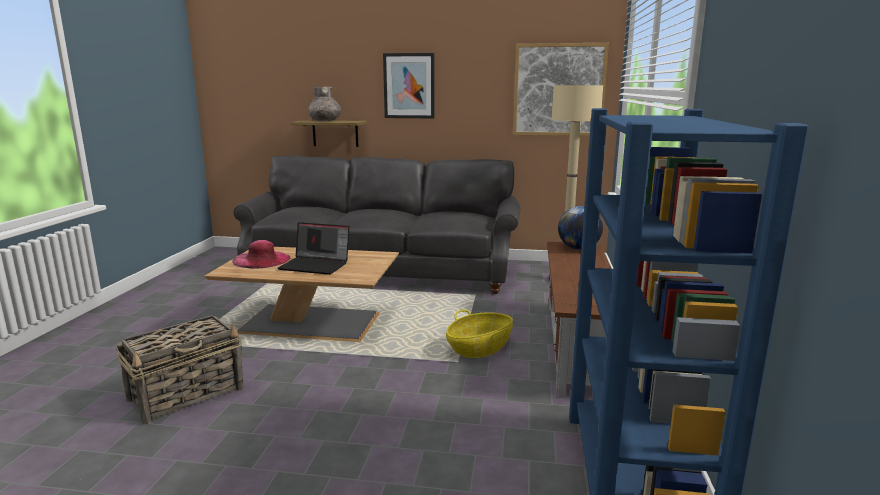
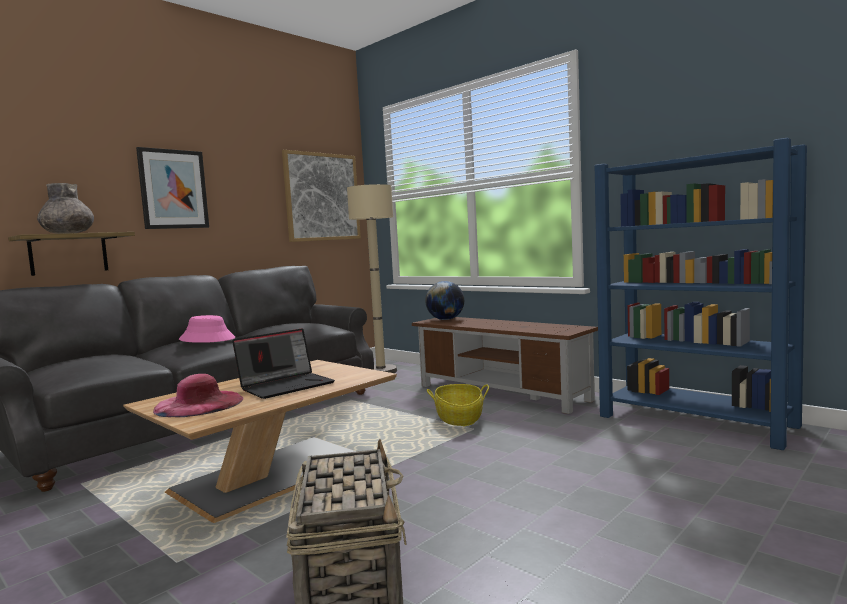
camera: 55 degrees left, 10 degrees down
none -> pink hat [179,315,235,343]

